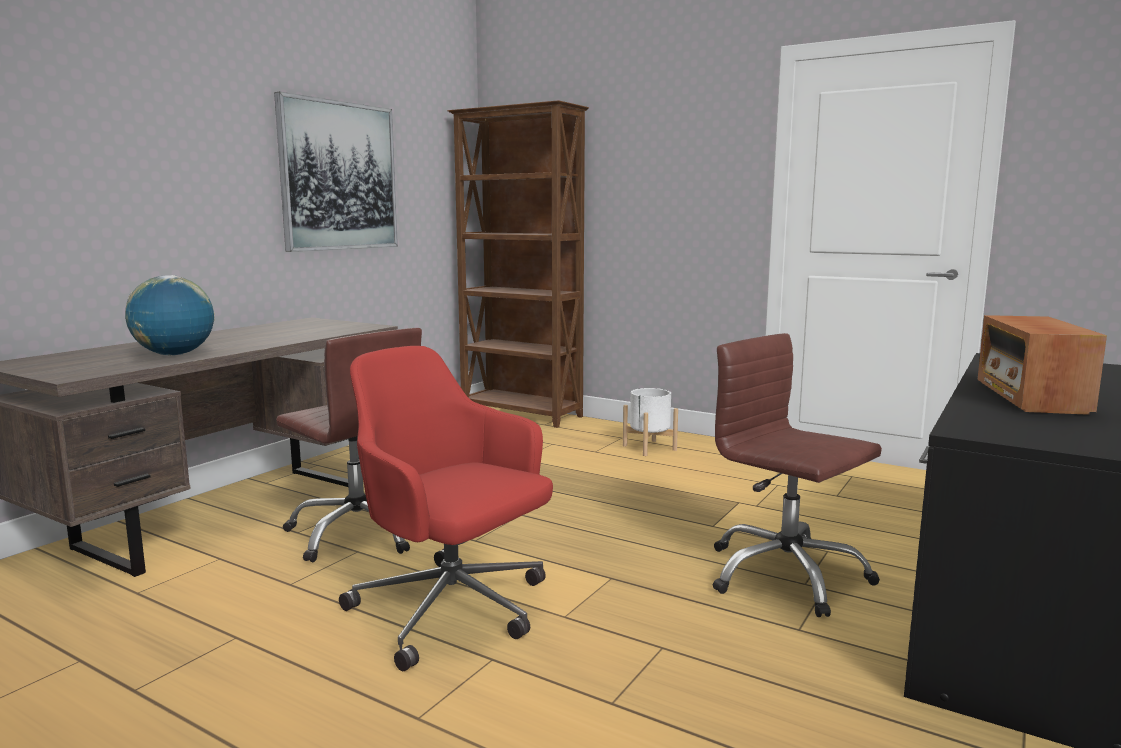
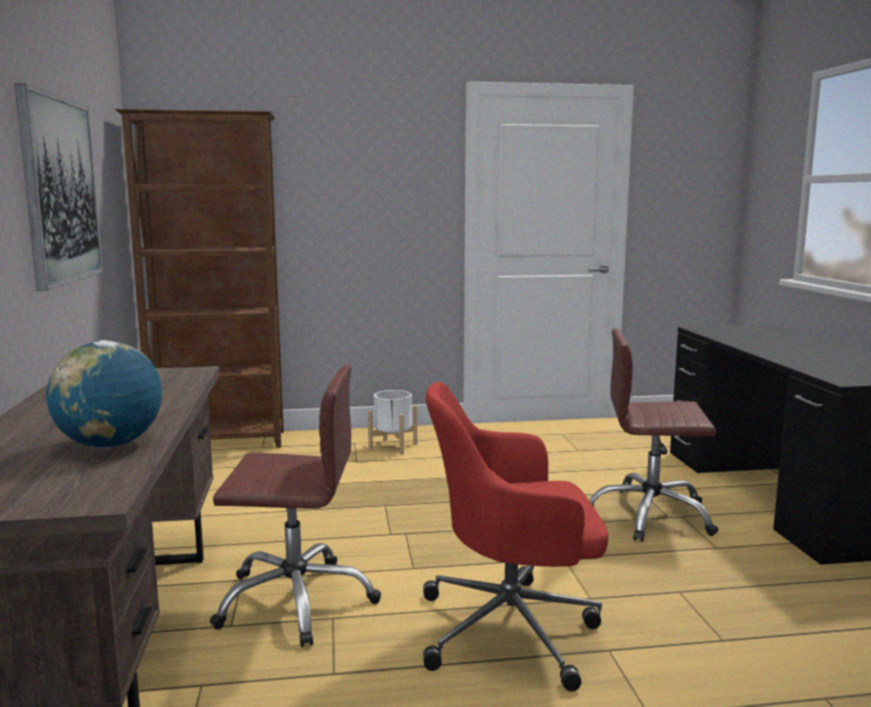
camera: 40 degrees left, 0 degrees up
radio [978,315,1107,415] -> none

